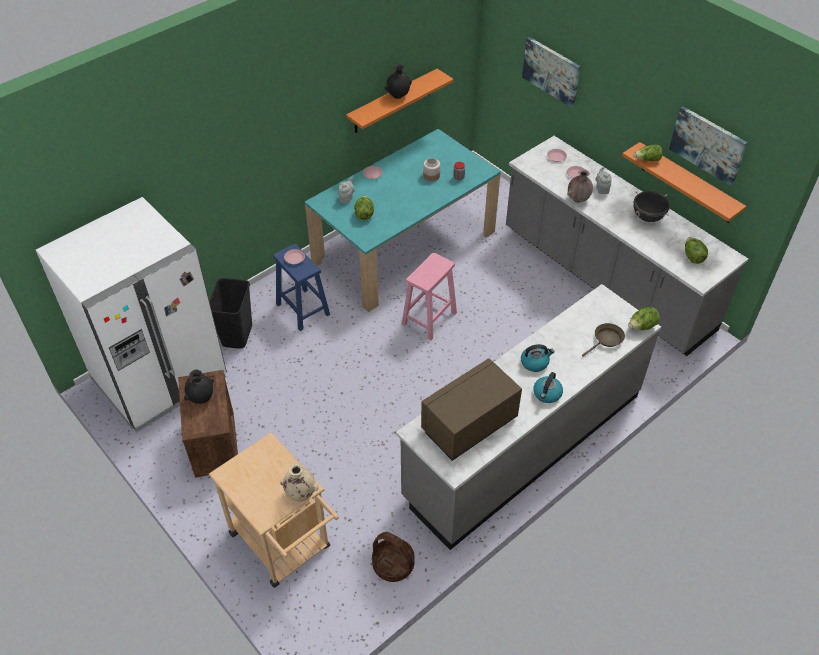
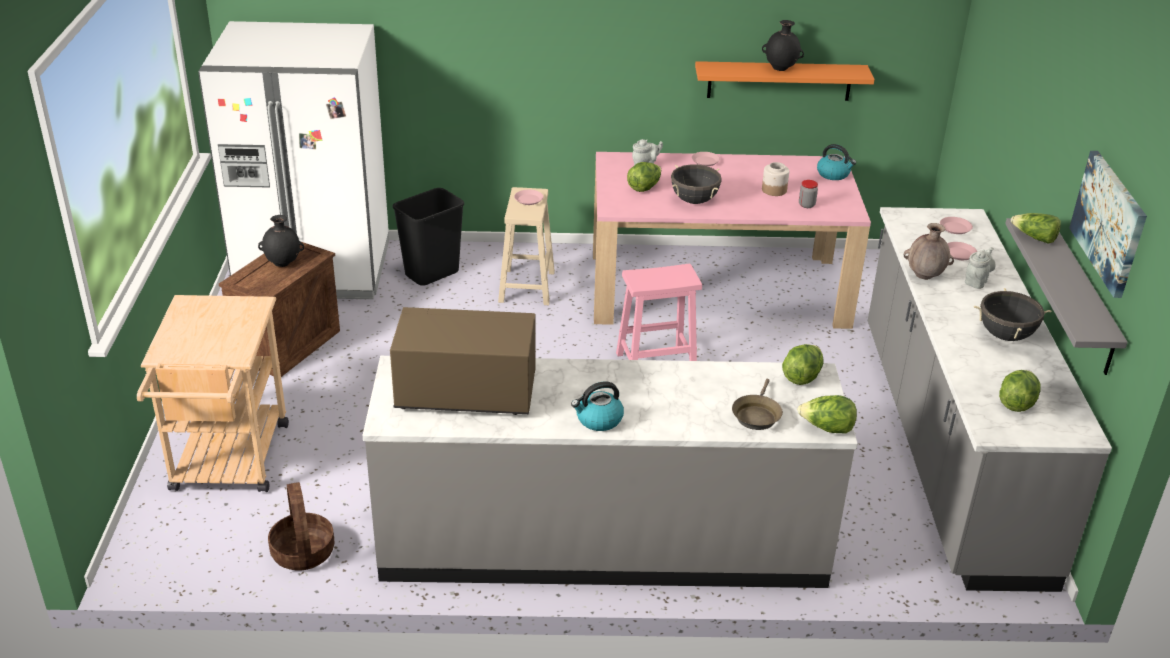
camera: 40 degrees right, 15 degrees down
blue stool [273,244,330,331] -> beige stool [498,187,555,305]
beige vase [280,463,318,501] -> none
turquoise dining table [305,129,501,312] -> pink dining table [593,152,871,329]
kettle [521,344,555,372] -> kettle moved to [817,144,856,180]
picture [522,37,580,107] -> none
brown frying pan [582,323,625,357] -> brown frying pan turned 105 degrees clockwise [732,379,783,430]
orange shelf [622,142,746,223] -> grey shelf [1005,218,1128,375]
none -> black cooking pot [671,165,722,204]
none -> lettuce [782,344,824,385]

